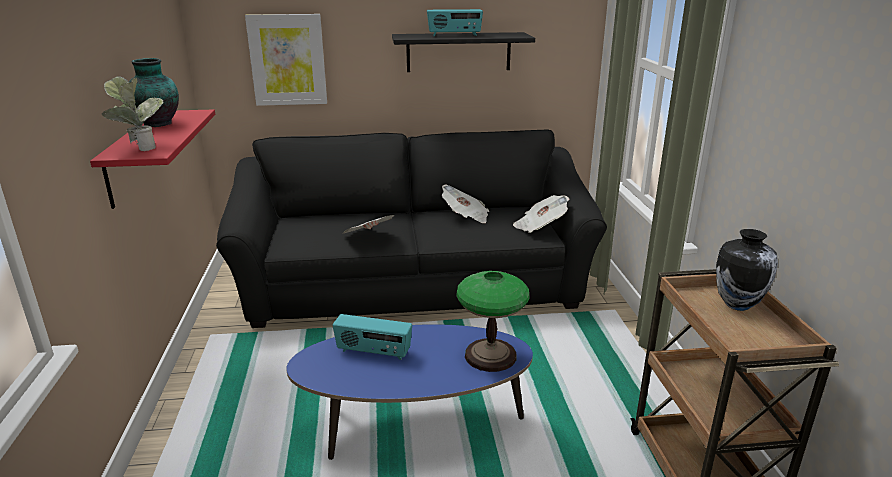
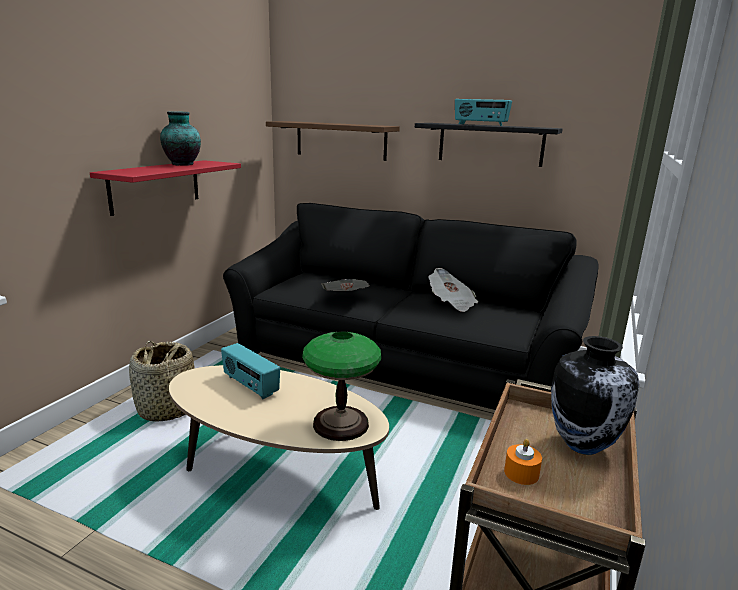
camera: 30 degrees right, 5 degrees down
potted plant [102,76,163,151] -> none
picture [245,14,327,106] -> brown shelf [266,121,400,161]
blue coffee table [286,324,533,460] -> beige coffee table [169,365,389,510]
newspaper [513,195,570,233] -> none
none -> basket [129,341,195,422]
none -> orange candle [504,439,542,485]

